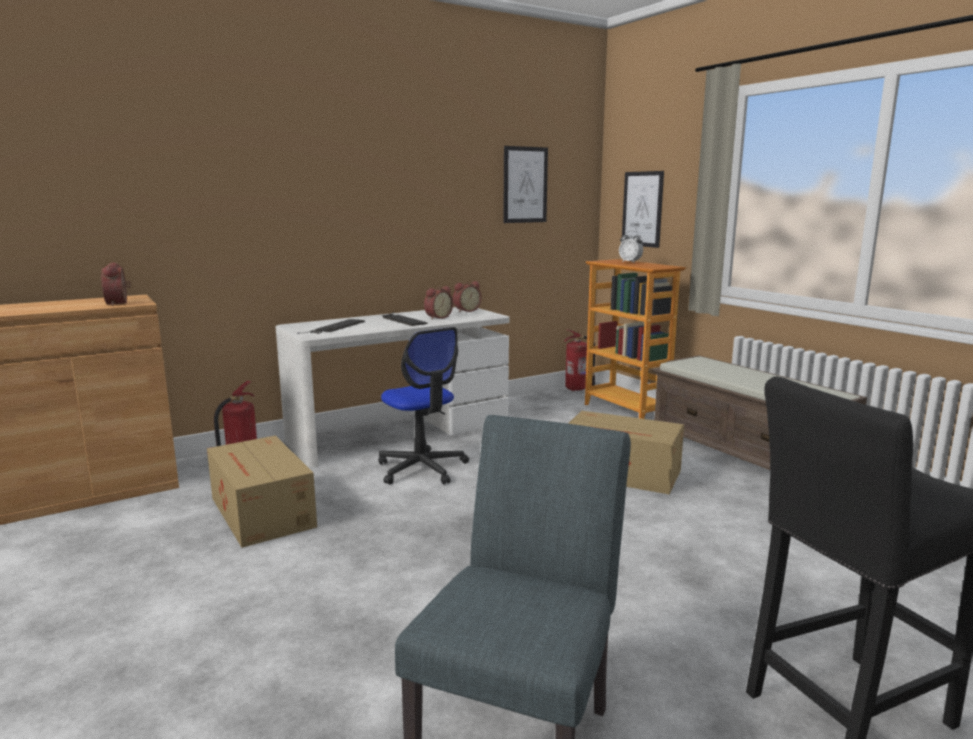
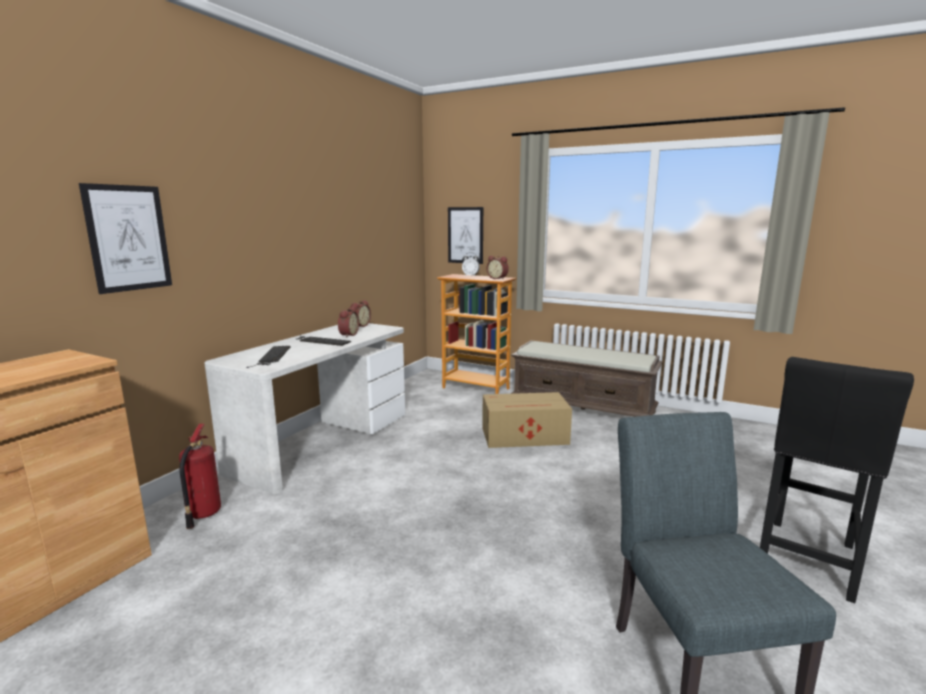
camera: 30 degrees left, 0 degrees up
alarm clock [101,262,131,306] -> alarm clock moved to [487,256,509,280]
cardboard box [207,435,317,548] -> none
office chair [379,327,469,484] -> none
picture [503,146,548,223] -> picture moved to [79,183,172,294]
fire extinguisher [564,329,595,391] -> none

